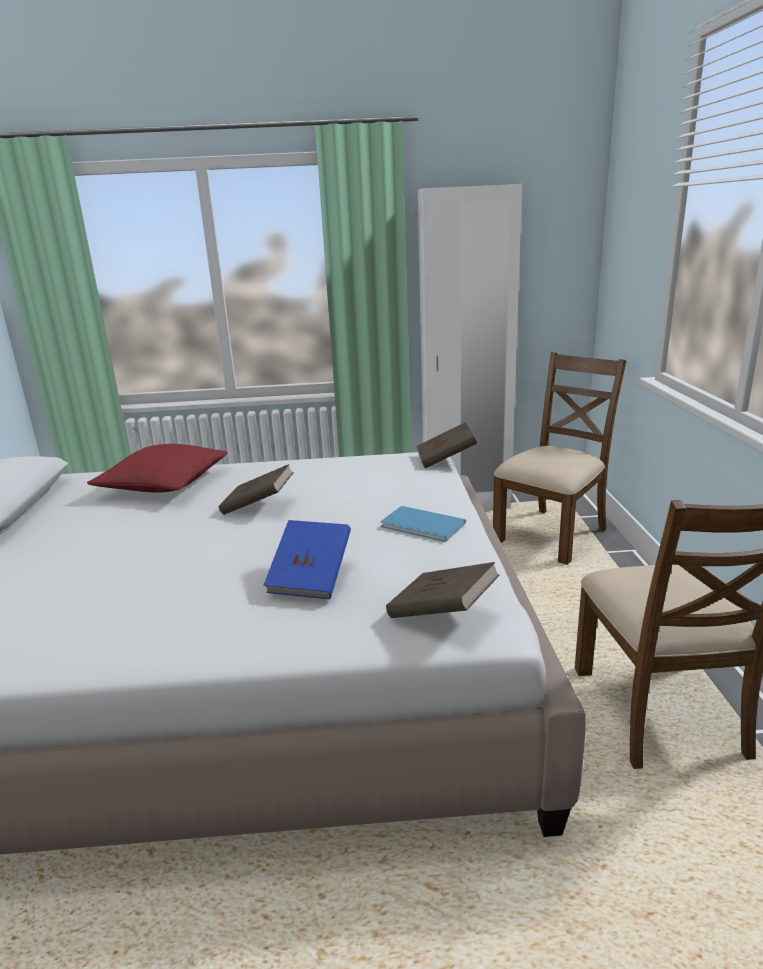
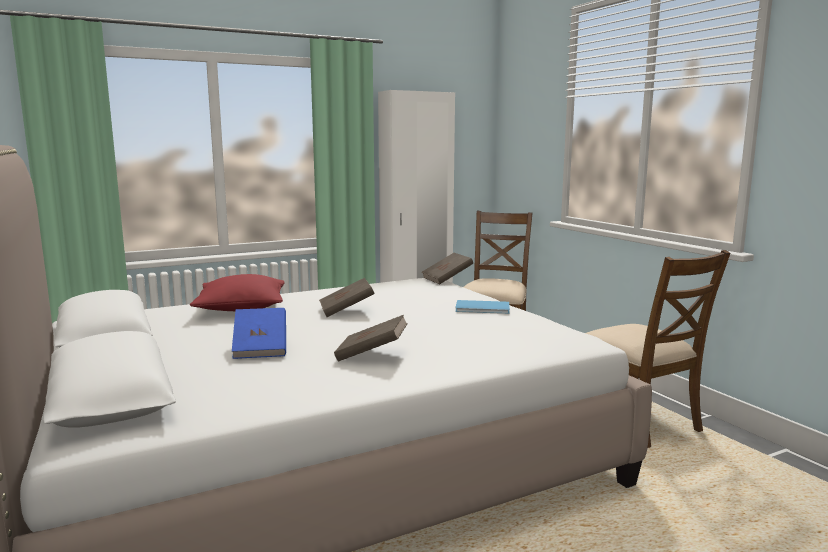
camera: 25 degrees left, 10 degrees down
blue book [264,520,351,599] -> blue book moved to [232,308,286,359]
brown book [386,562,500,618] -> brown book moved to [334,315,408,362]

